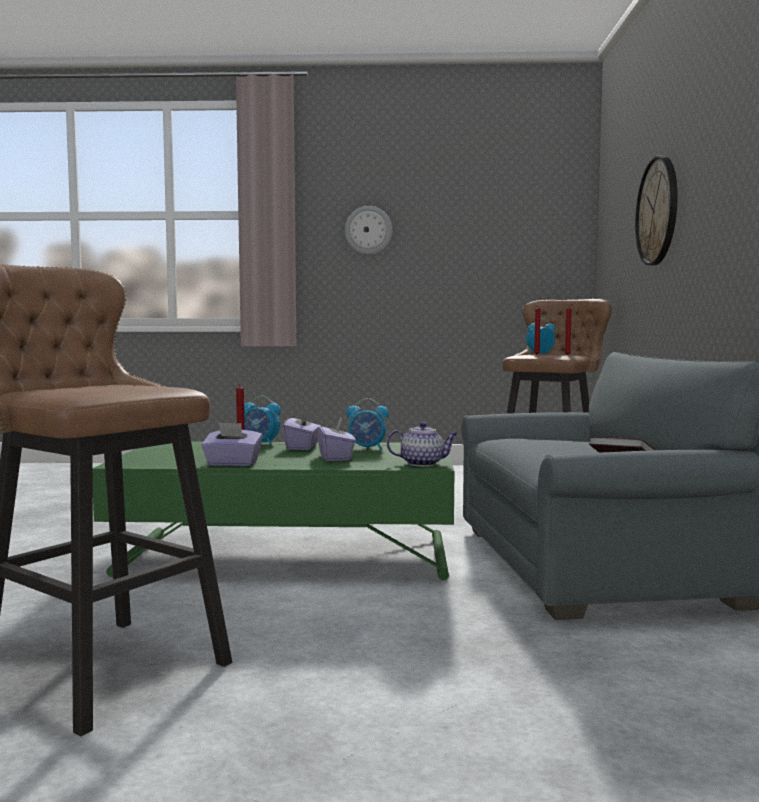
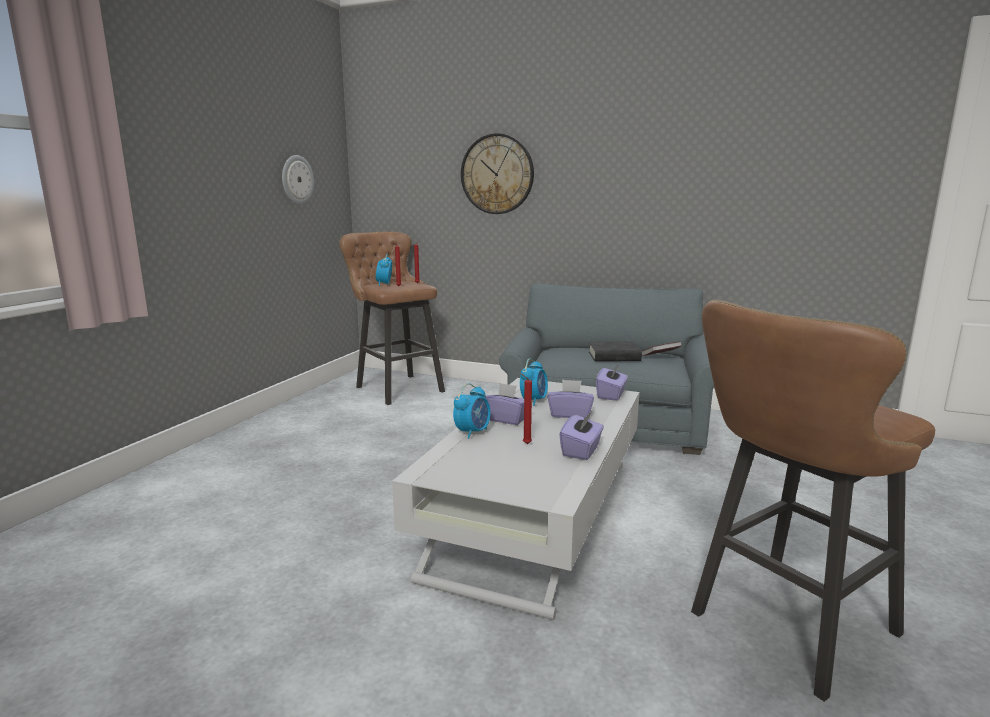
camera: 70 degrees left, 10 degrees up
green coffee table [93,442,454,580] -> white coffee table [392,378,639,620]
wall clock [345,206,393,255] -> wall clock moved to [282,155,314,204]
teapot [387,422,458,466] -> purple tissue box [596,363,628,401]
none -> black book [589,342,642,361]

